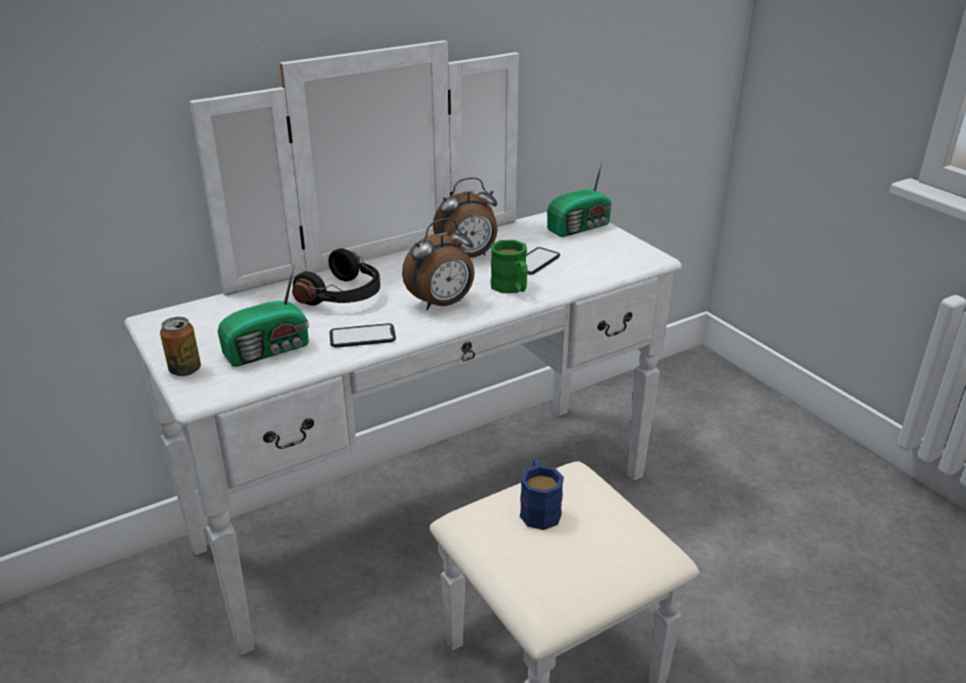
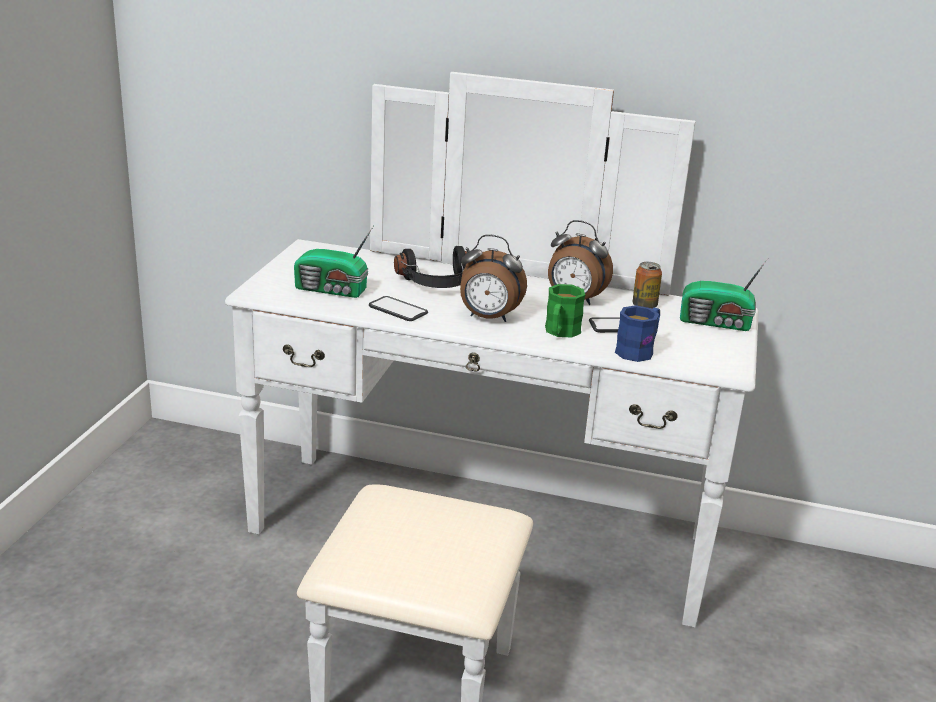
camera: 45 degrees right, 5 degrees down
can [160,317,201,376] -> can moved to [632,262,662,309]
blue mug [520,458,564,530] -> blue mug moved to [615,305,660,362]

